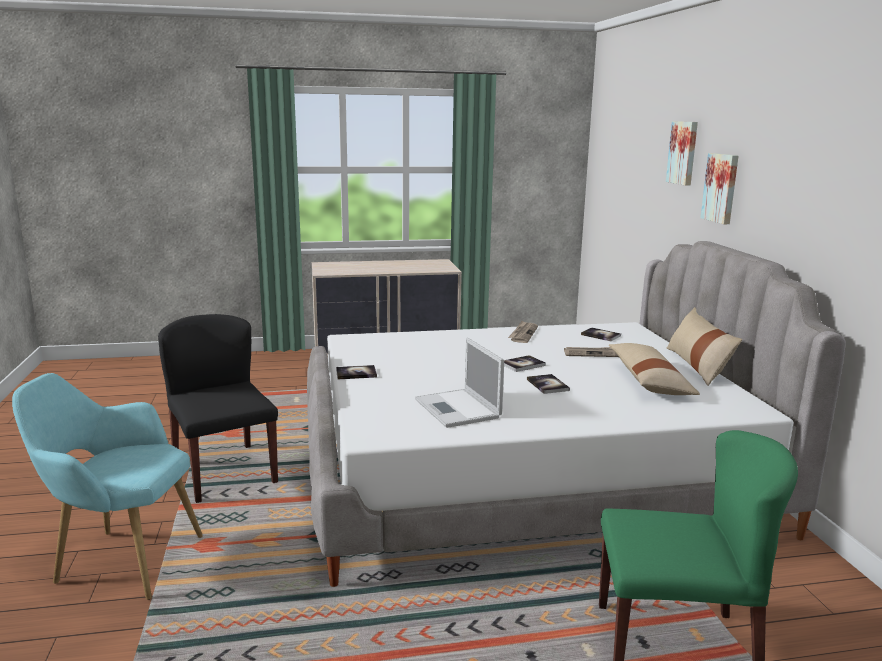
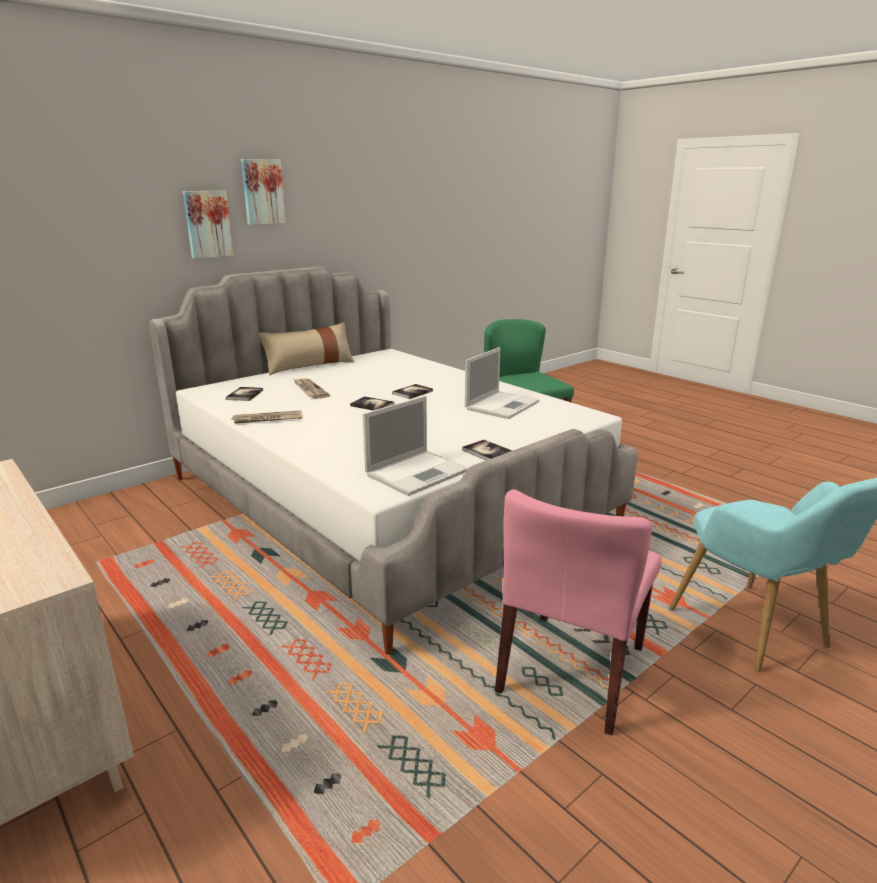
camera: 120 degrees left, 5 degrees up
black chair [158,314,278,503] -> pink chair [495,489,661,736]
beige pillow [609,343,700,395] -> none
picture [666,121,698,186] -> picture moved to [241,159,286,225]
none -> laptop [363,396,468,496]

